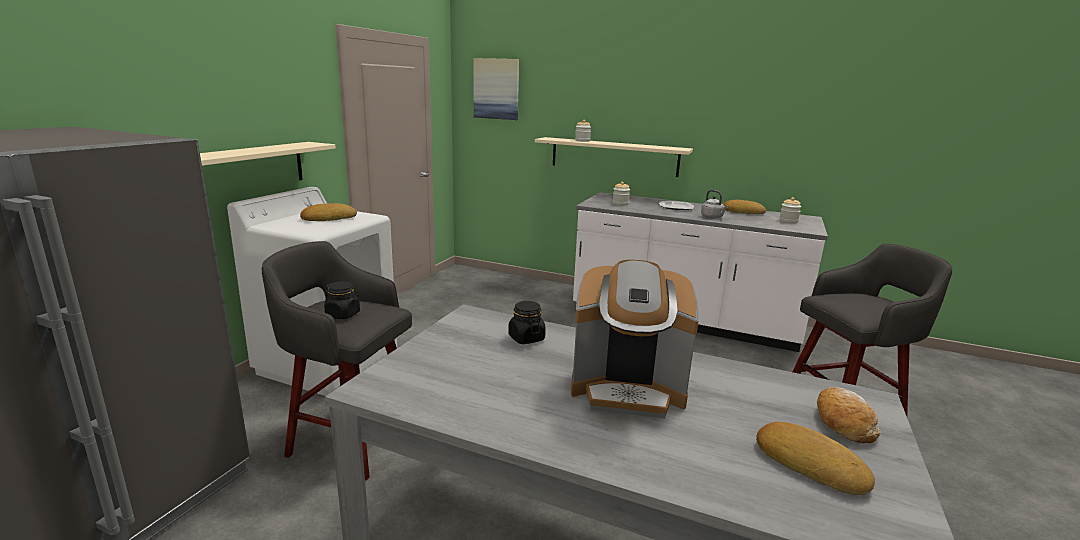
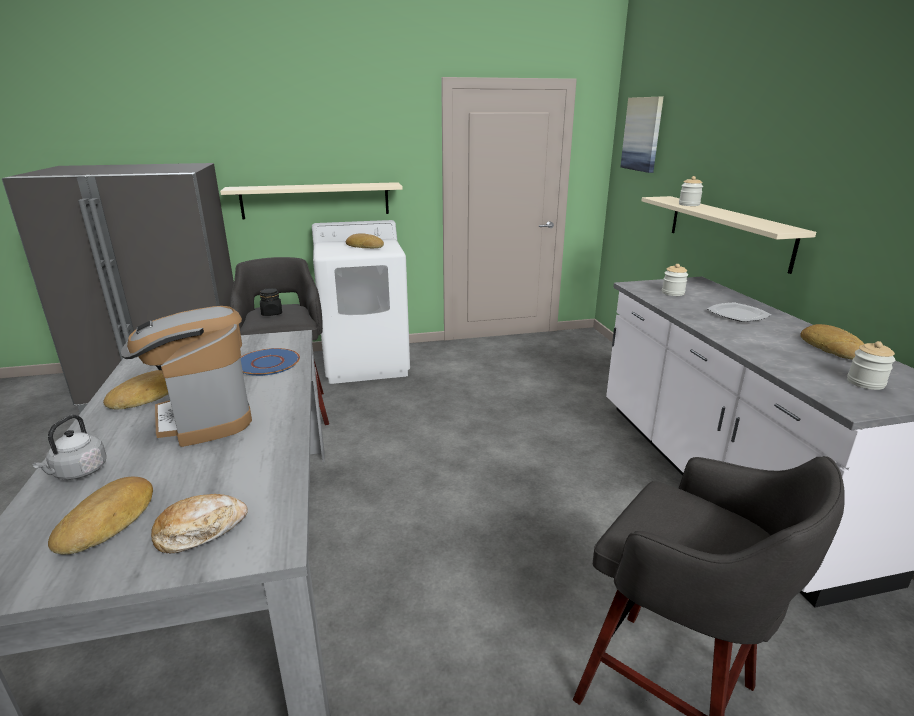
camera: 55 degrees right, 5 degrees up
black jar [508,301,546,344] -> blue plate [240,348,300,376]
grey kettle [701,190,729,218] -> grey kettle moved to [32,414,106,480]
none -> bread [103,370,168,409]

